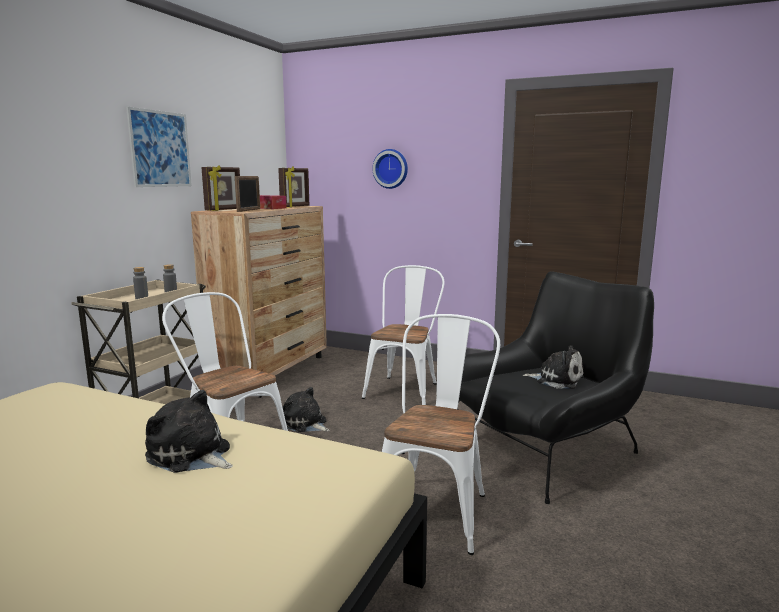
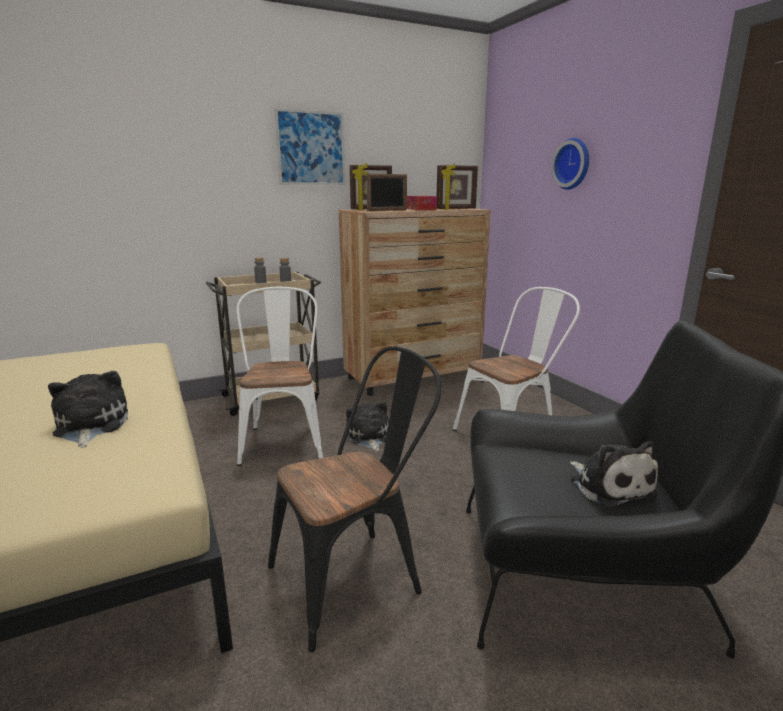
camera: 40 degrees right, 5 degrees up
white chair [382,314,500,555] -> black chair [268,346,441,652]

